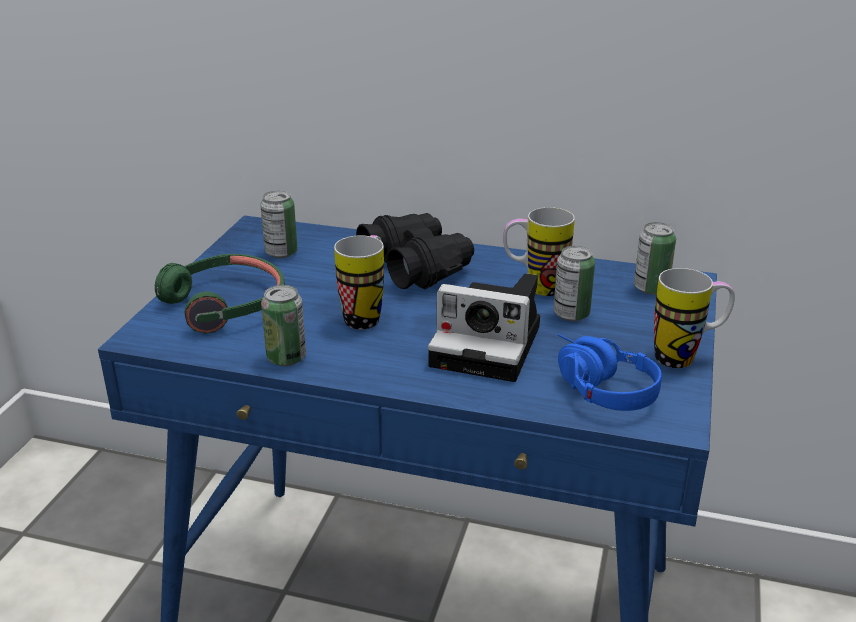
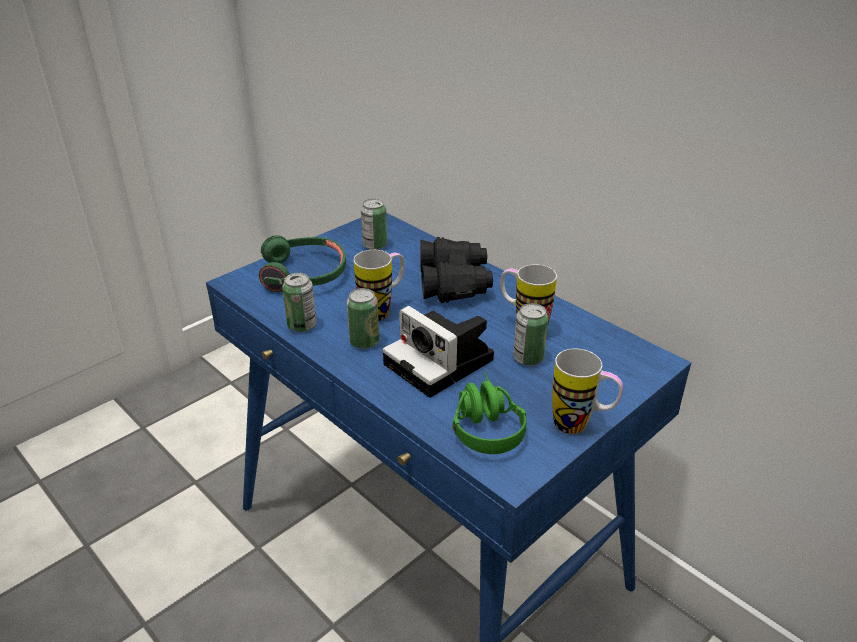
camera: 30 degrees right, 5 degrees up
blue headphones [558,334,662,411] -> green headphones [452,372,527,454]
can [634,222,676,295] -> can moved to [347,288,379,349]

